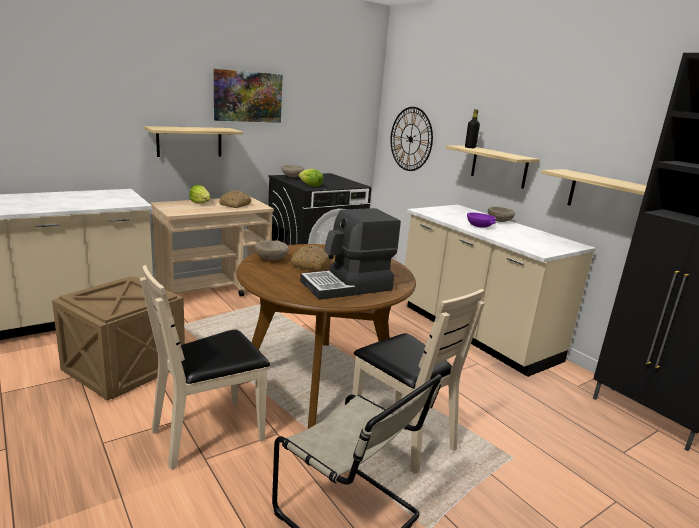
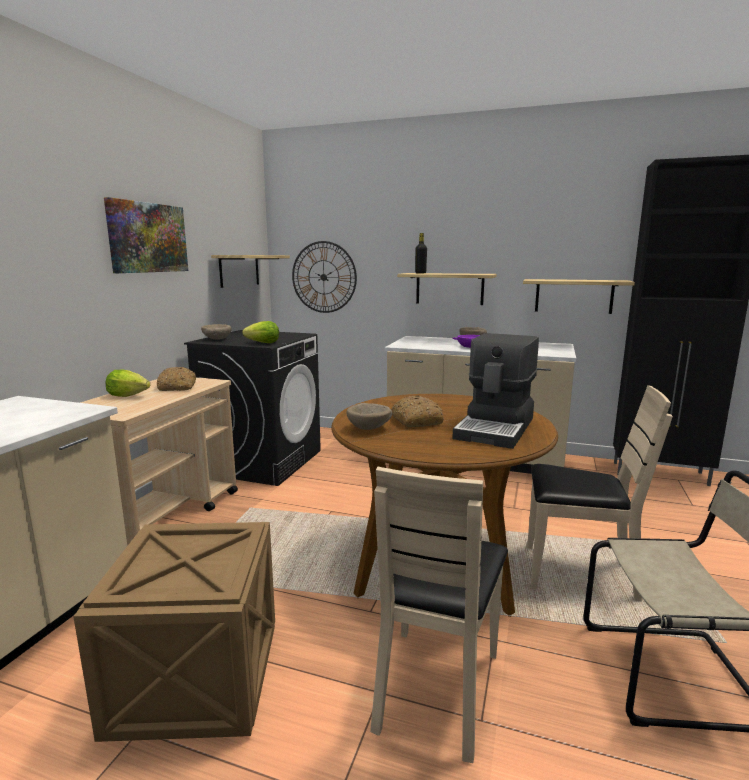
camera: 35 degrees left, 5 degrees down
shelf [144,126,243,157] -> shelf moved to [211,255,290,288]

